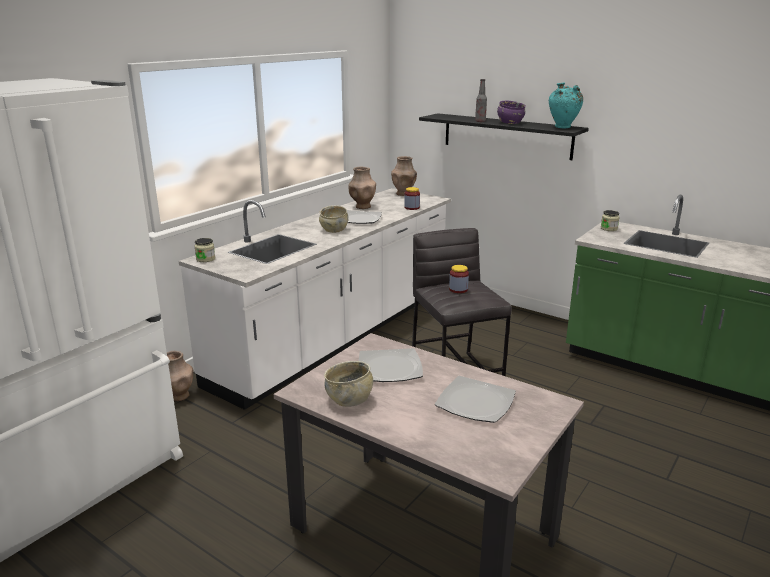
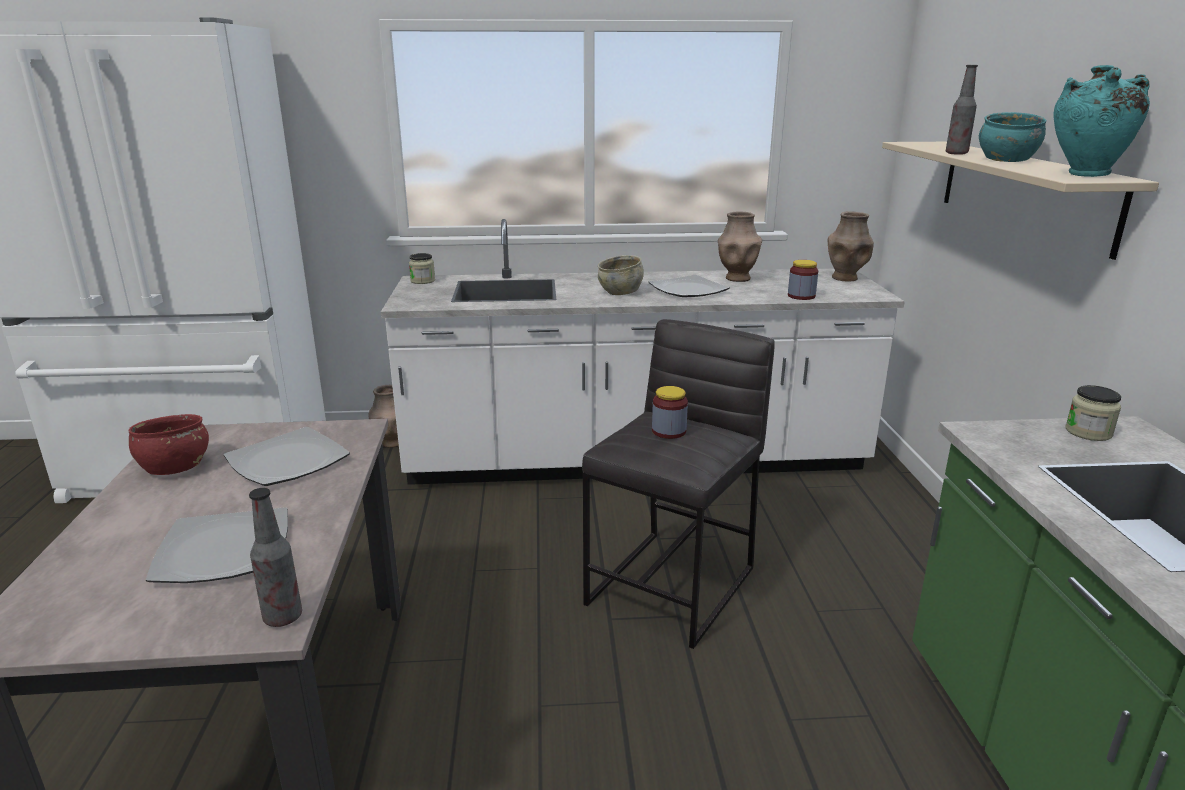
camera: 50 degrees right, 0 degrees up
beige bowl [324,361,373,407] -> red bowl [128,414,209,475]
black shelf [419,113,589,160] -> beige shelf [882,142,1159,260]
purple bowl [497,101,526,124] -> turquoise bowl [979,112,1046,162]
none -> bottle [249,488,302,627]

